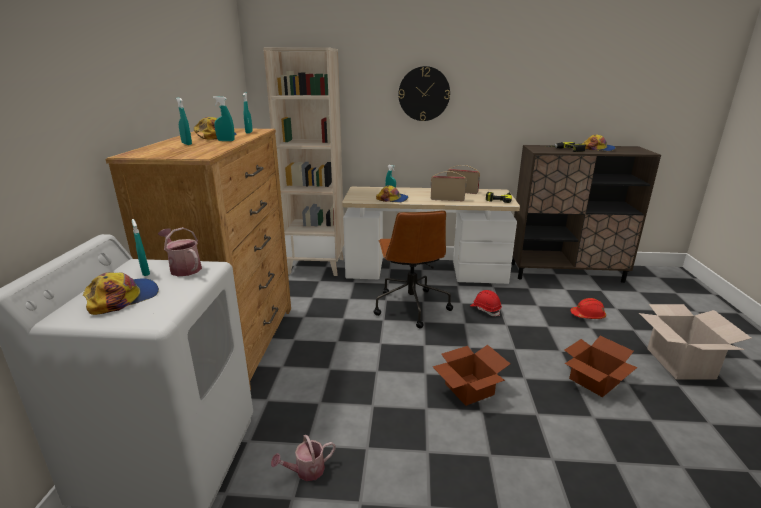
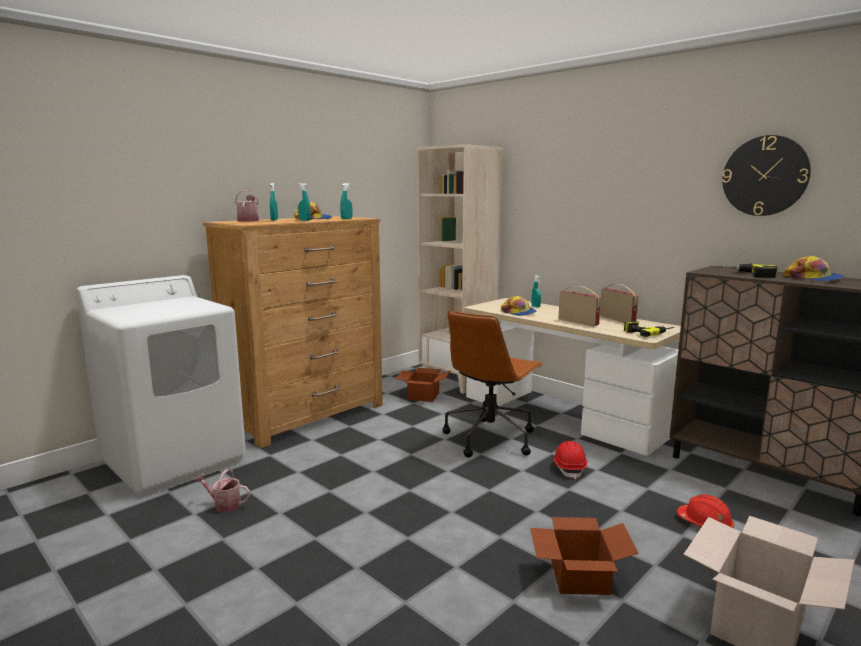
camera: 40 degrees right, 10 degrees down
cap [83,272,159,315] -> none
turquoise spray bottle [132,219,150,276] -> none
watering can [158,227,202,276] -> watering can moved to [235,190,259,222]
wall clock [398,66,450,121] -> wall clock moved to [722,135,811,216]
cardboard box [433,345,510,406] -> cardboard box moved to [395,368,451,402]

